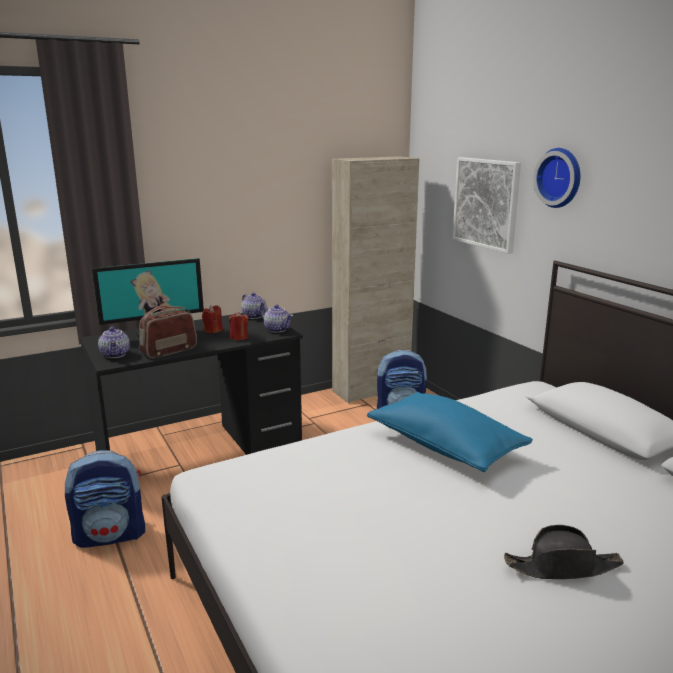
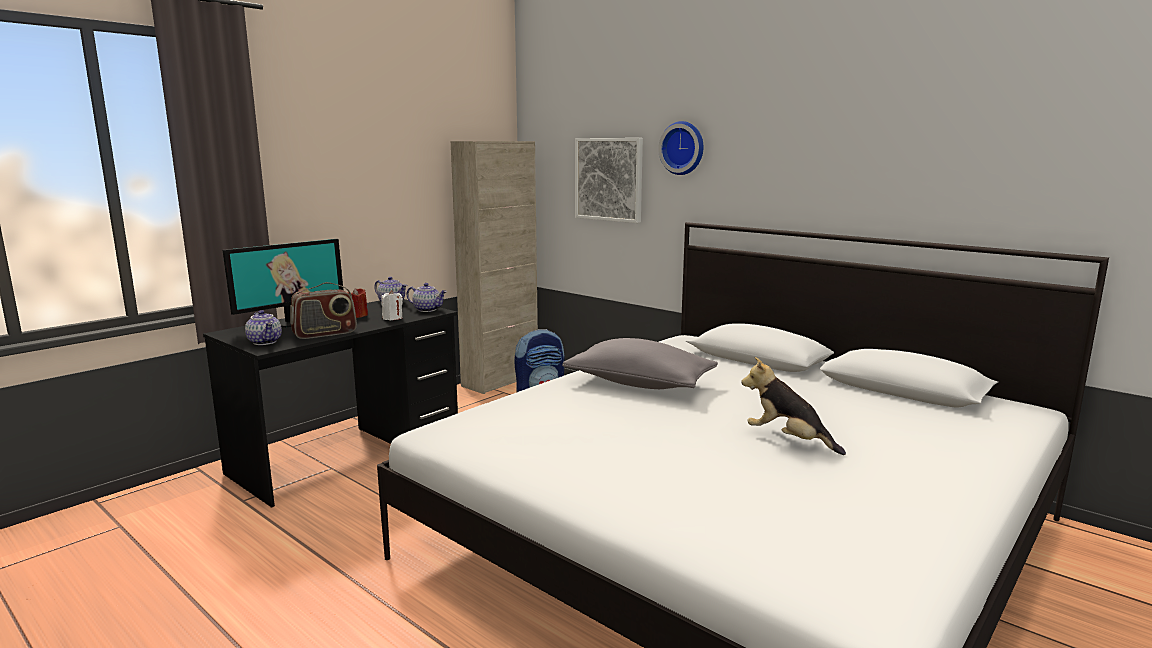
camera: 20 degrees left, 5 degrees down
backpack [65,450,145,548] -> none
radio [139,305,197,358] -> radio turned 150 degrees counterclockwise [290,282,357,339]
red candle [229,312,248,340] -> white candle [381,290,403,320]
blue pillow [367,392,533,472] -> grey pillow [562,338,718,389]
black hat [504,525,624,579] -> plush toy [741,357,846,455]

